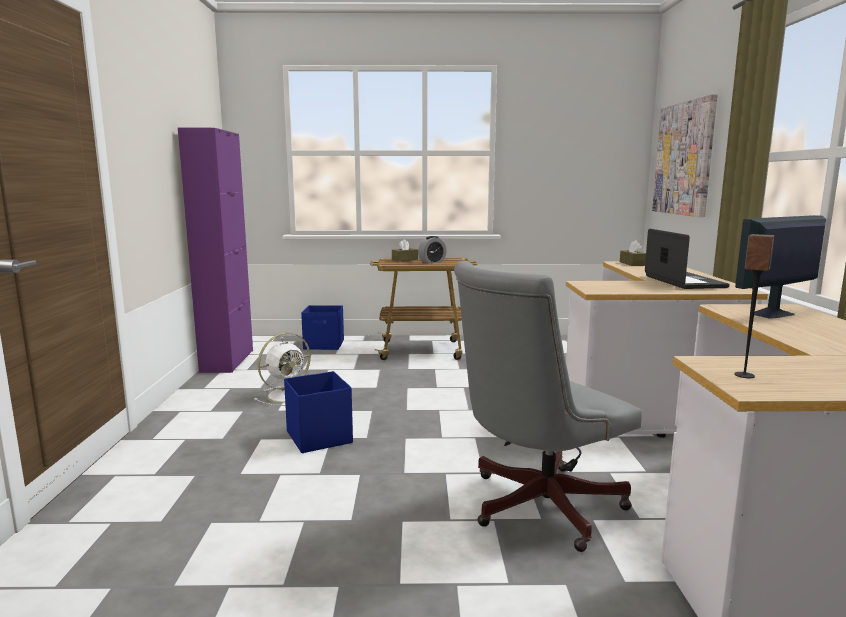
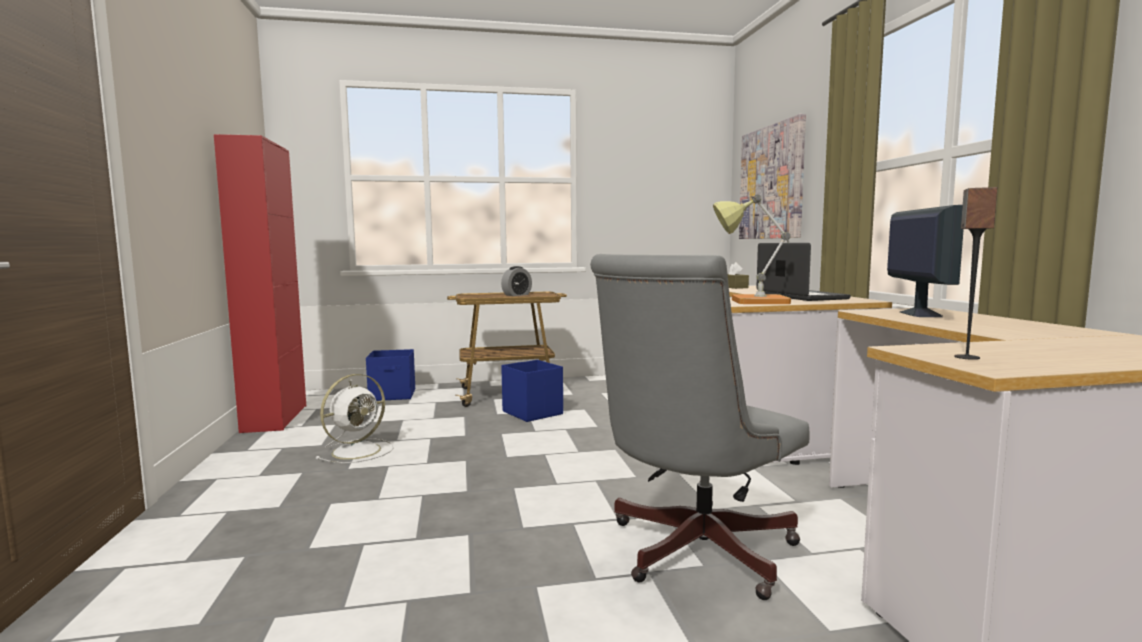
camera: 10 degrees left, 5 degrees down
purple cabinet [178,128,253,373] -> red cabinet [214,134,306,433]
blue storage box [284,371,353,453] -> blue storage box moved to [501,360,563,422]
brown tissue box [392,239,418,262] -> none
monitor [735,215,826,319] -> monitor turned 135 degrees clockwise [887,205,964,317]
none -> table lamp [713,194,791,304]

